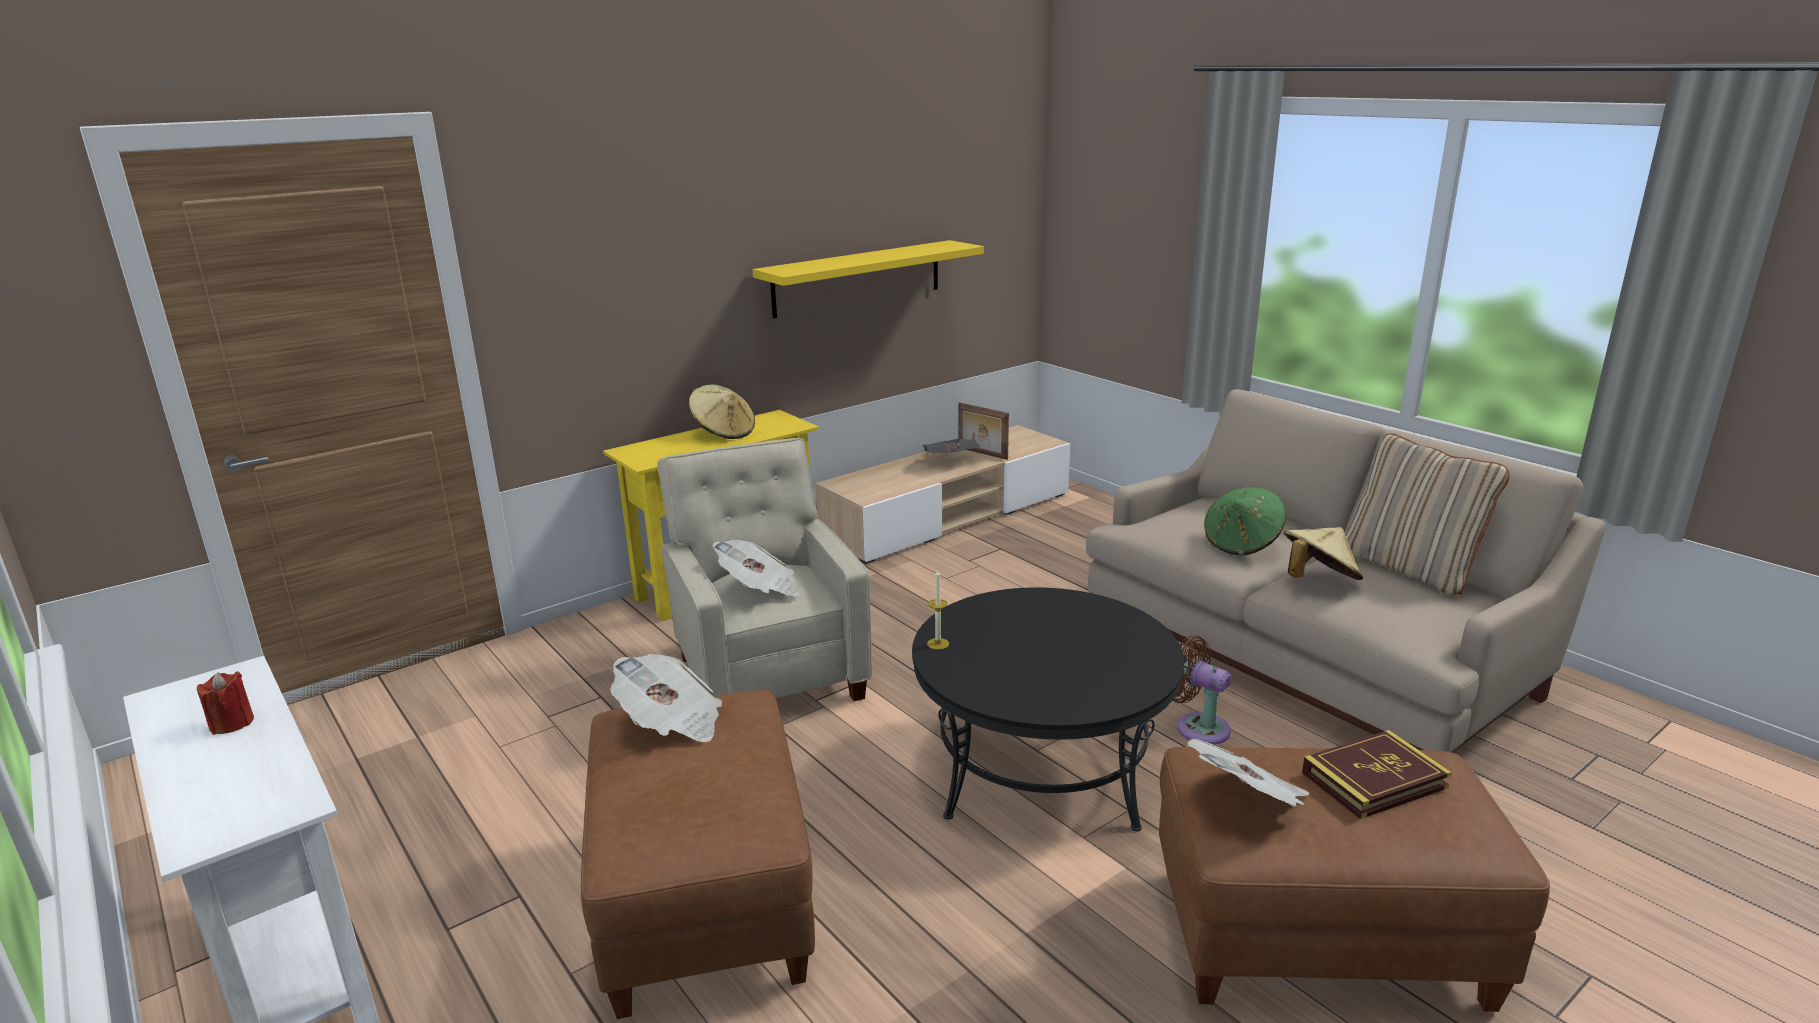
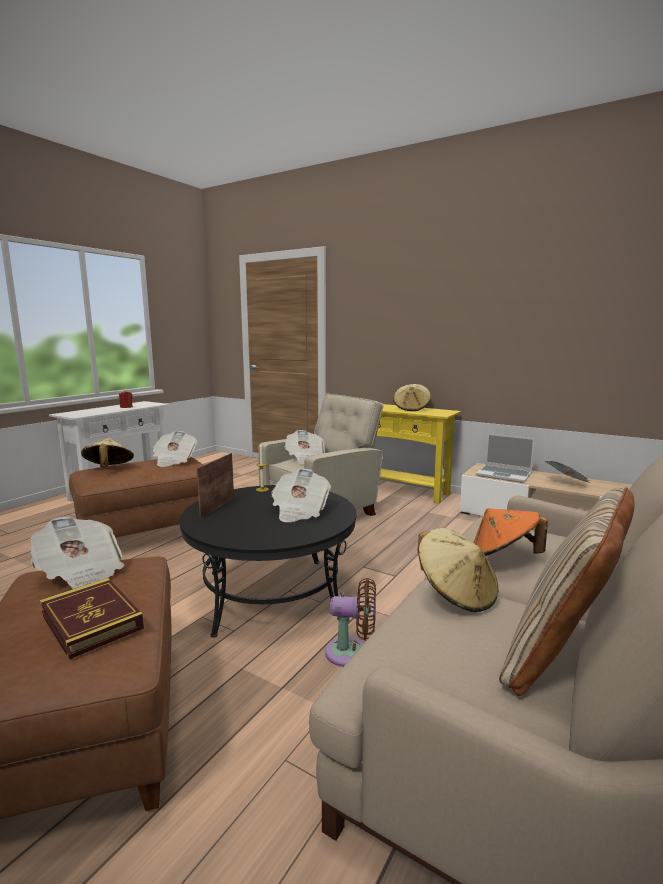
camera: 70 degrees right, 10 degrees down
yellow shelf [752,240,984,319] -> none
picture frame [958,402,1009,460] -> picture frame moved to [197,453,234,518]
brown fan [1173,636,1232,745] -> brown fan turned 75 degrees clockwise [325,578,376,667]
green hat [1204,487,1286,555] -> orange hat [473,508,548,556]
none -> beige hat [81,438,134,468]
none -> newspaper [271,468,331,522]
none -> laptop [476,433,535,483]

